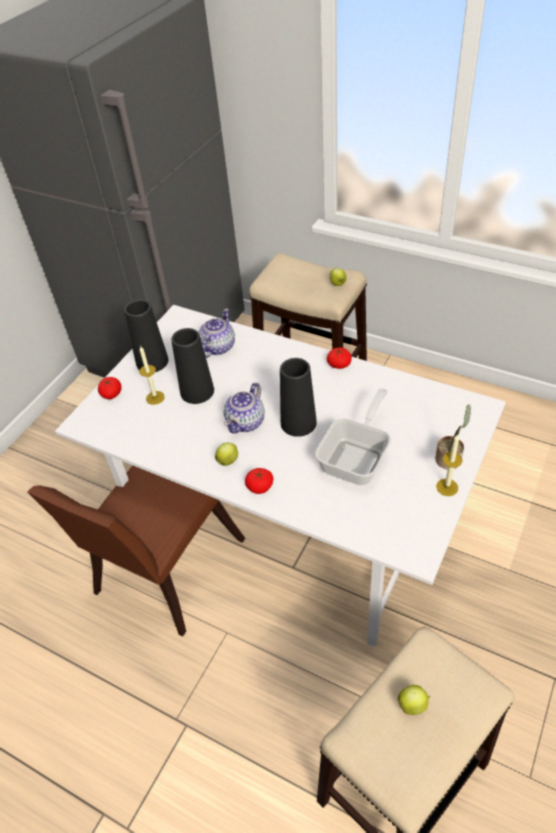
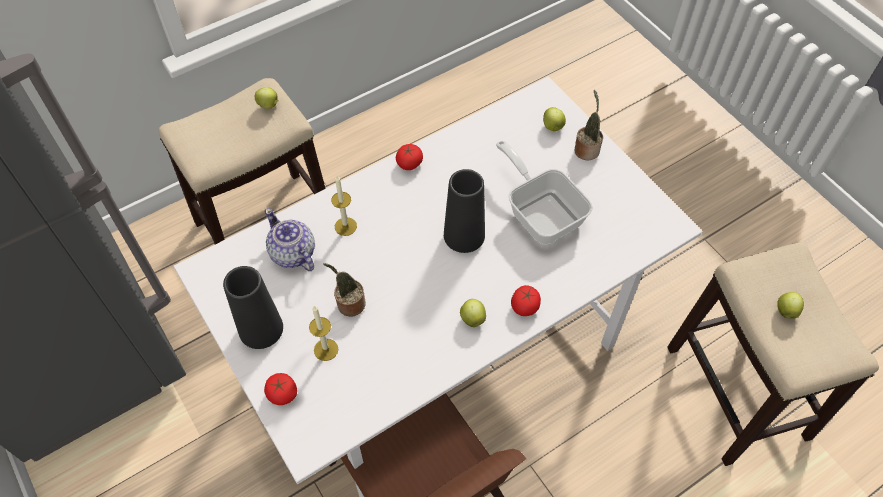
camera: 65 degrees left, 10 degrees up
black vase [171,328,214,404] -> potted plant [323,263,366,316]
teapot [224,383,265,434] -> none
candle [436,434,462,496] -> candle moved to [331,176,357,236]
none -> apple [543,107,566,131]

